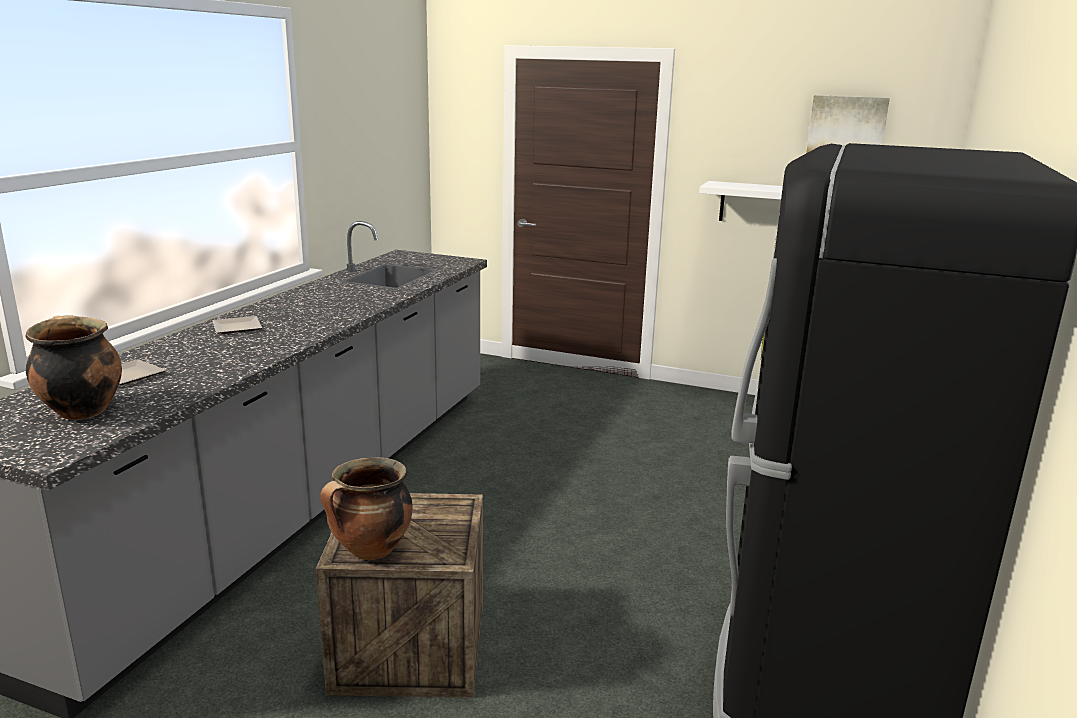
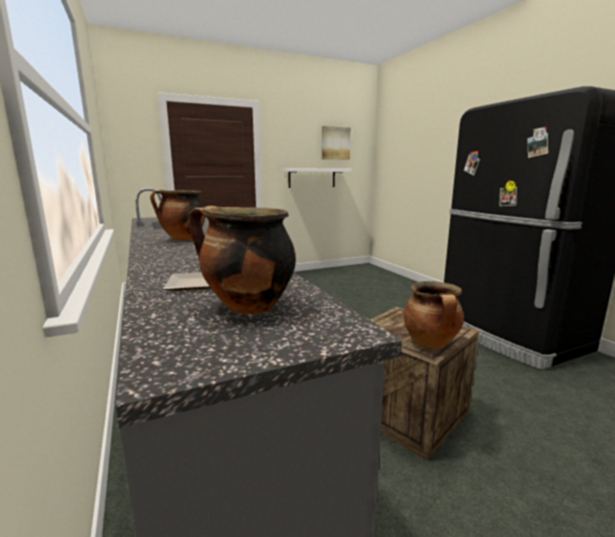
camera: 45 degrees left, 5 degrees down
plate [212,316,262,334] -> none
none -> cooking pot [150,190,205,241]

